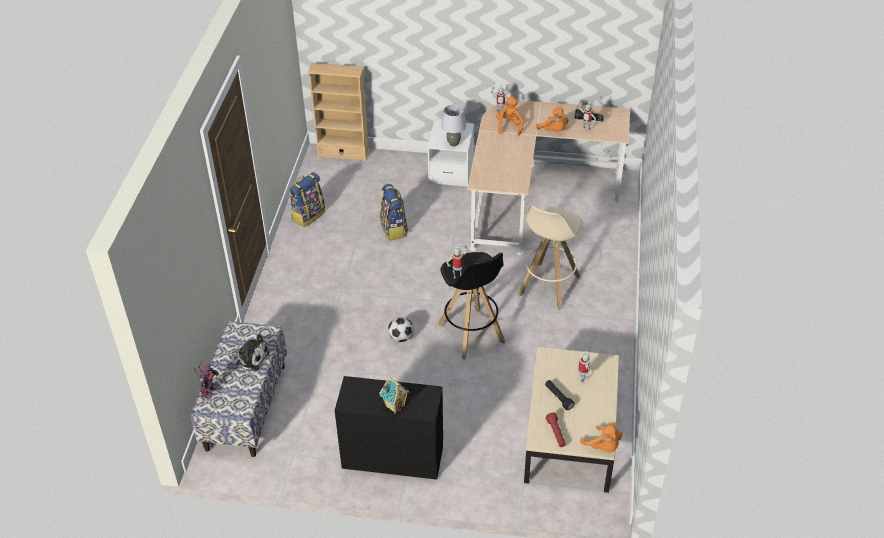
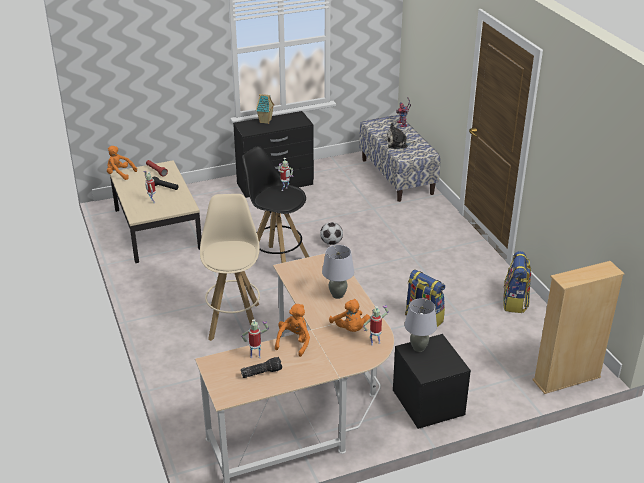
camera: 150 degrees right, 10 degrees down
white nightstand [427,120,474,187] -> black nightstand [393,334,471,429]
orange plush toy [536,106,569,132] -> orange plush toy turned 90 degrees clockwise [275,304,310,357]
none -> grey table lamp [322,245,354,299]

